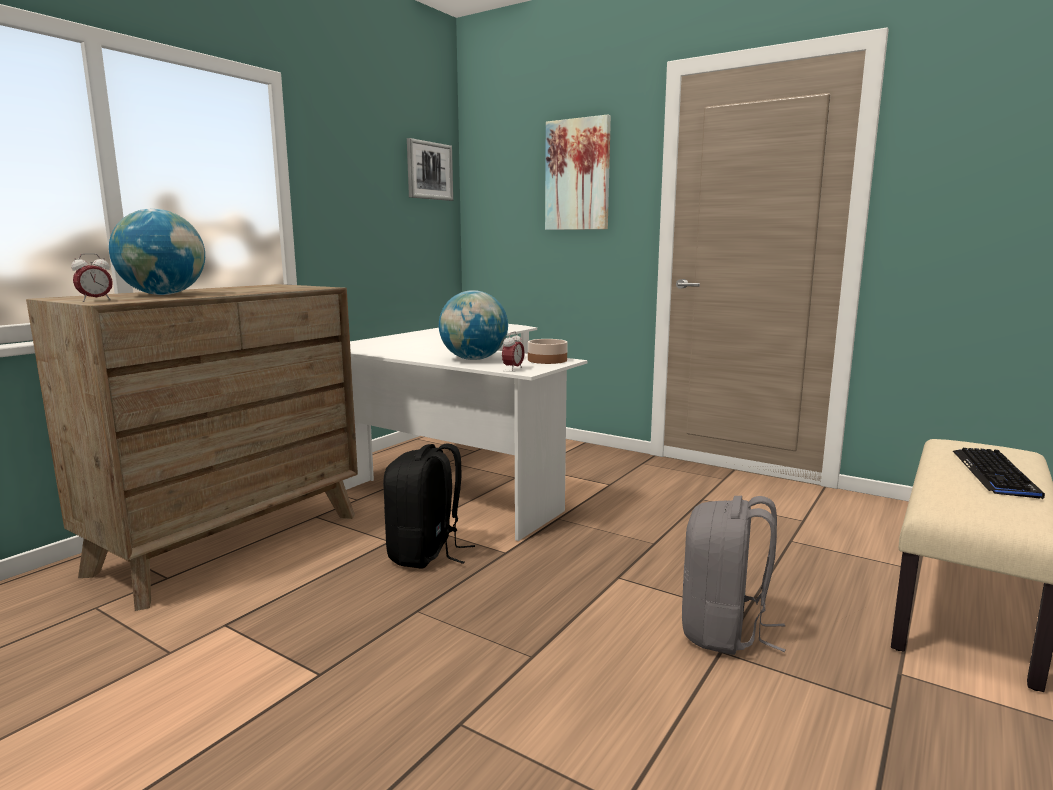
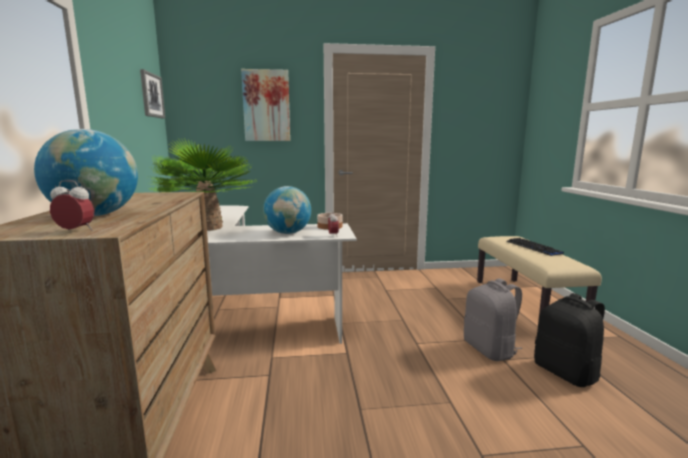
camera: 40 degrees left, 0 degrees up
alarm clock [71,253,113,302] -> alarm clock turned 90 degrees counterclockwise [50,180,94,231]
black backpack [383,443,475,569] -> black backpack moved to [534,293,605,387]
none -> potted plant [149,138,255,231]

